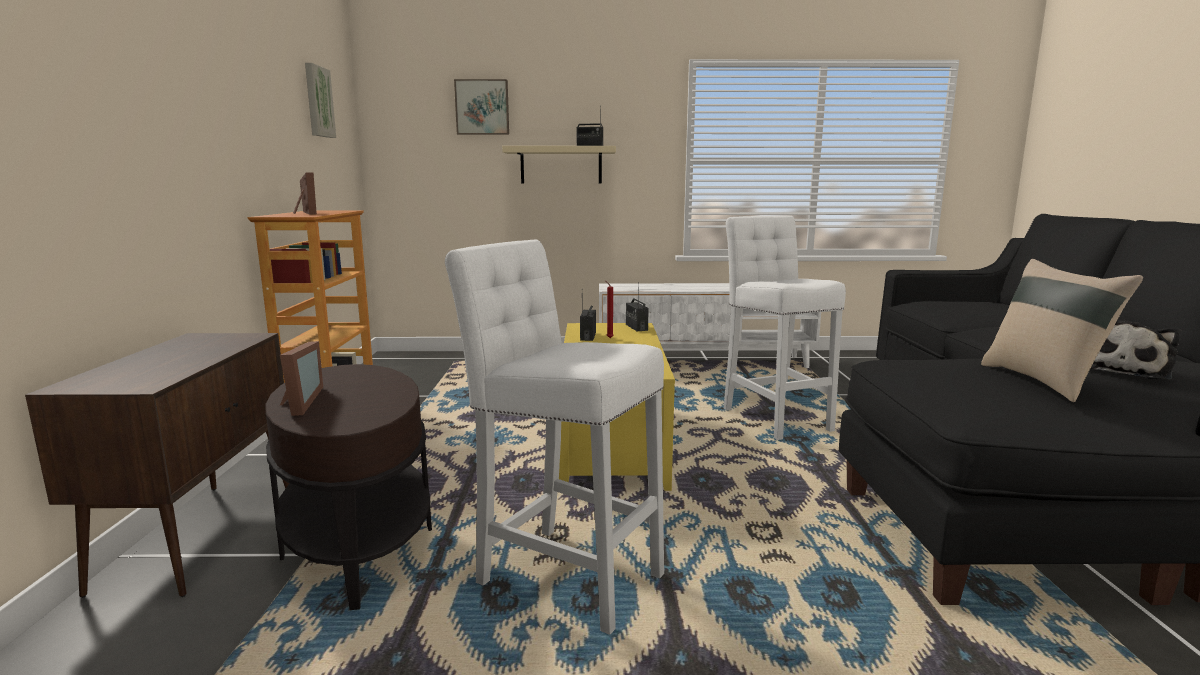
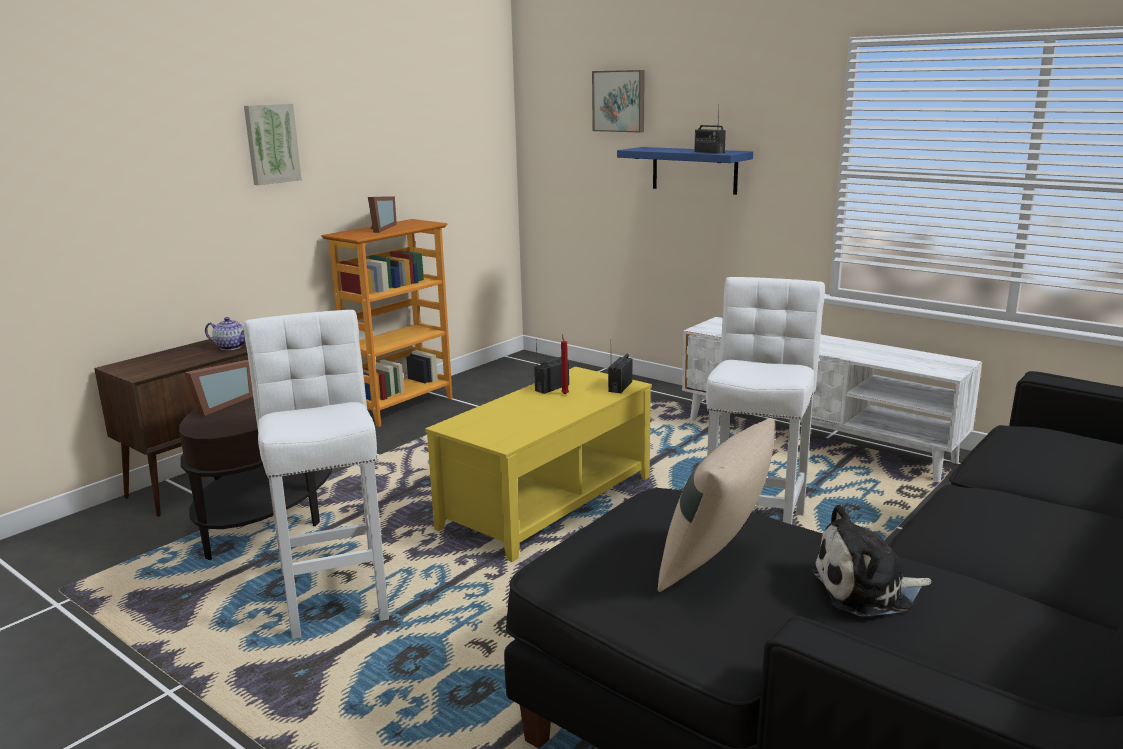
camera: 40 degrees right, 5 degrees up
picture [305,63,336,138] -> picture moved to [244,104,302,185]
beige shelf [502,146,616,183] -> blue shelf [617,147,753,195]
none -> teapot [205,317,245,350]

